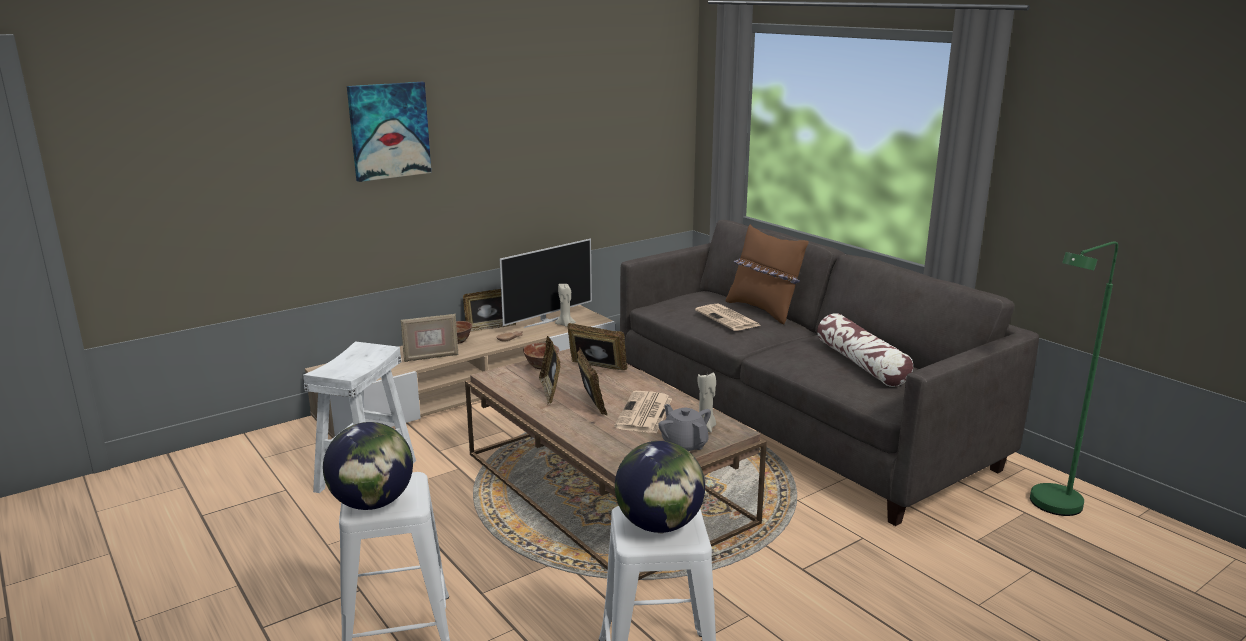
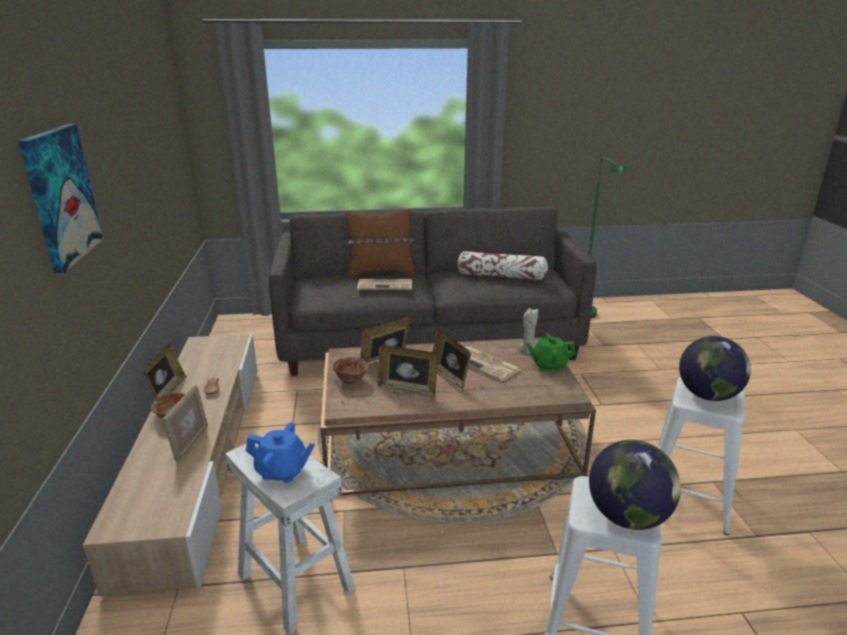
camera: 60 degrees left, 5 degrees up
television [500,239,592,328] -> none
beige candle [555,284,576,327] -> none
picture frame [577,347,607,415] -> picture frame turned 135 degrees counterclockwise [433,330,471,394]
grey teapot [658,404,711,451] -> green teapot [526,333,576,371]
none -> blue teapot [246,422,315,483]

